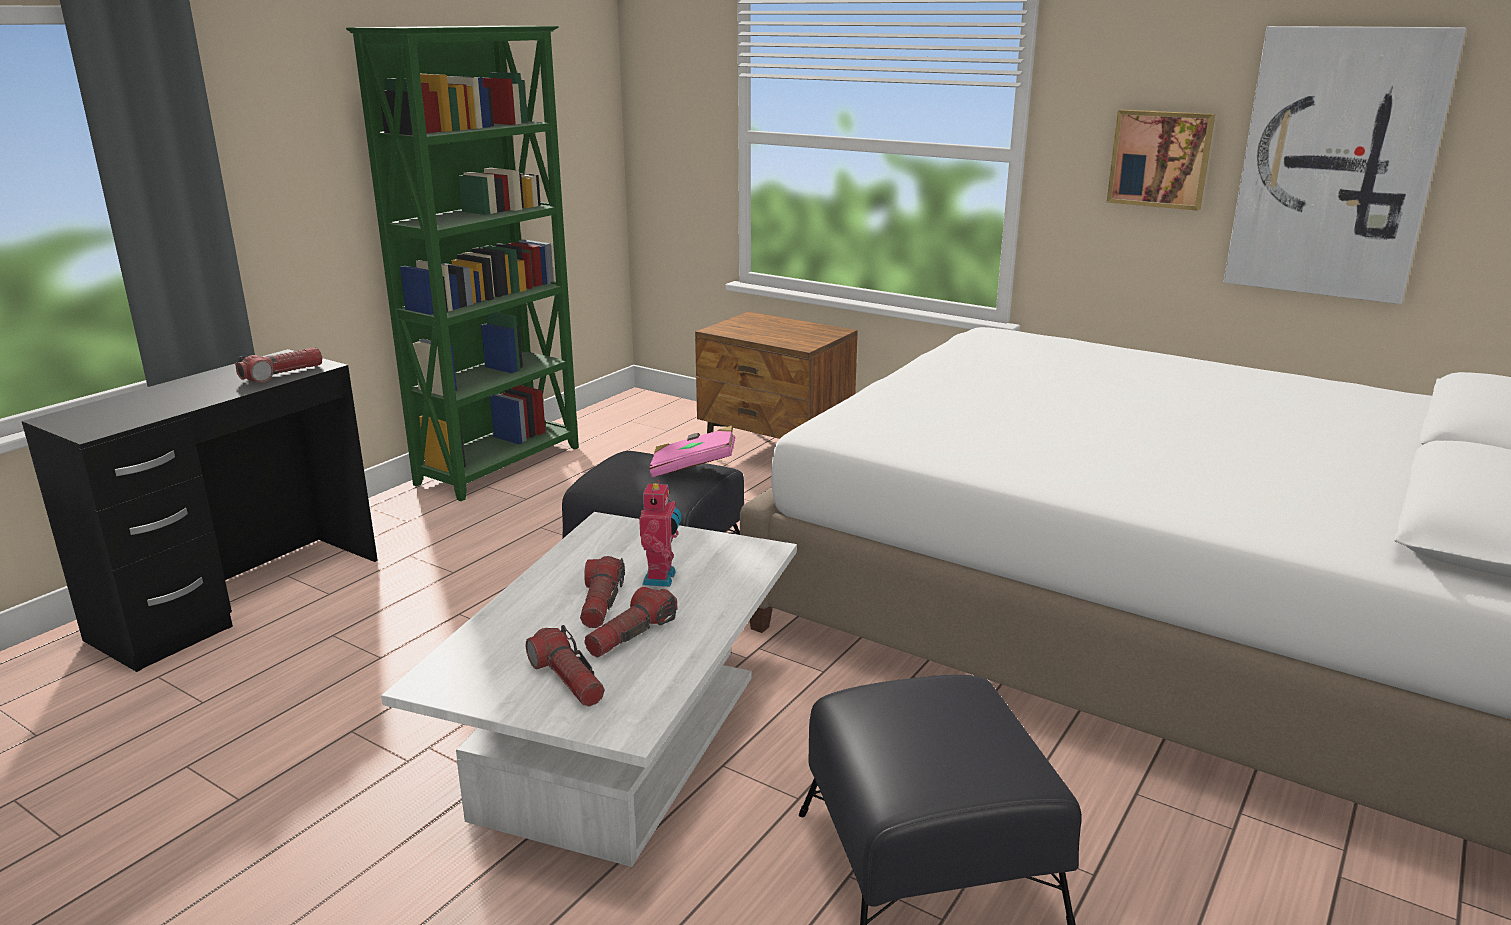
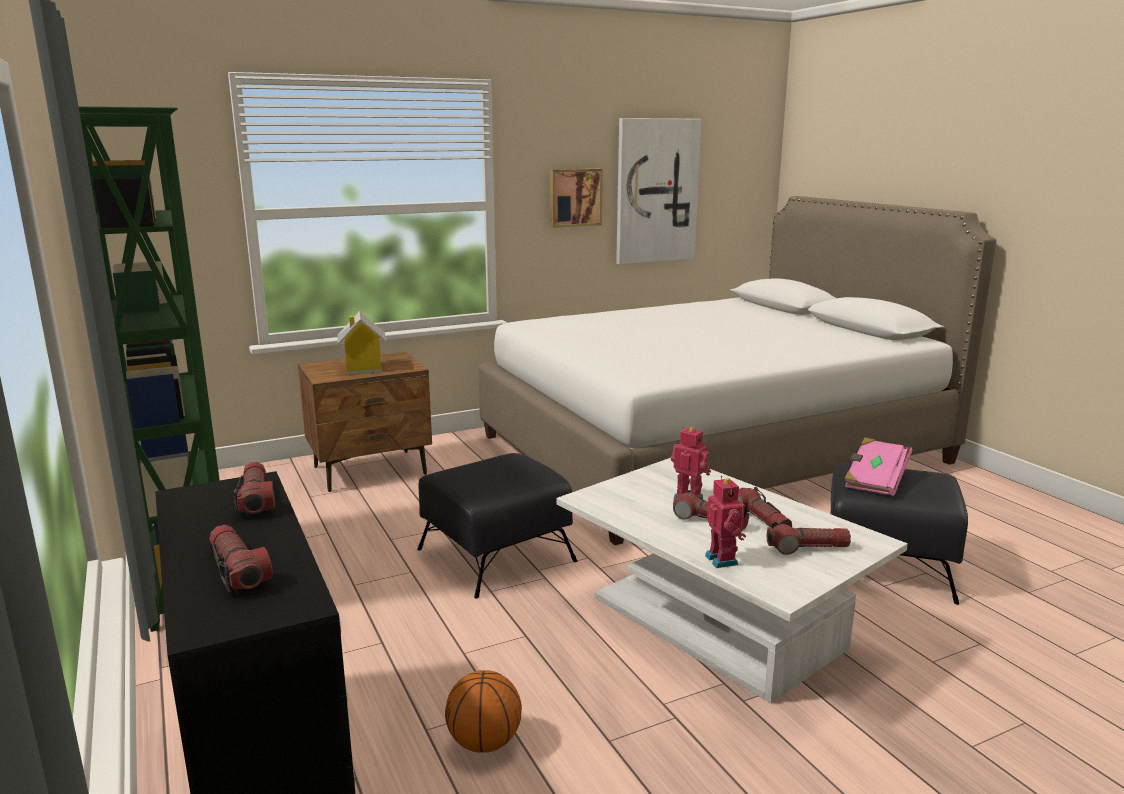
camera: 60 degrees left, 5 degrees down
pink book [649,426,736,477] -> pink book moved to [844,438,912,496]
none -> flashlight [209,525,273,592]
none -> toy house [337,311,387,375]
none -> basketball [445,670,522,753]
none -> toy robot [705,476,747,568]

